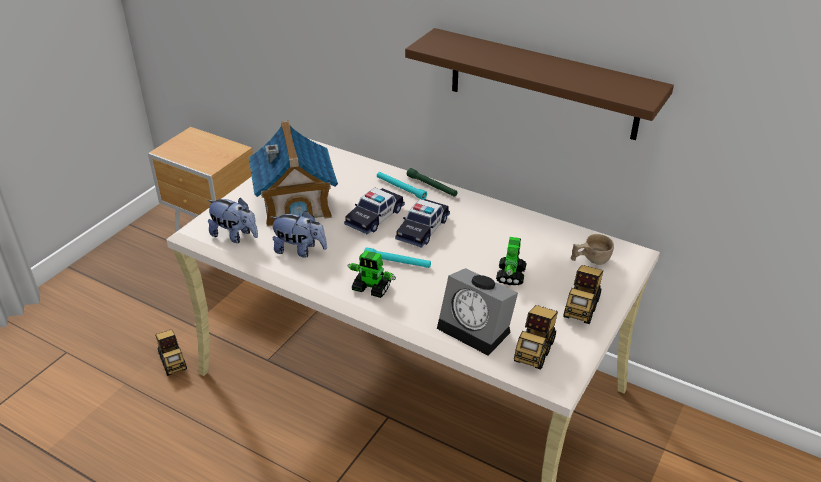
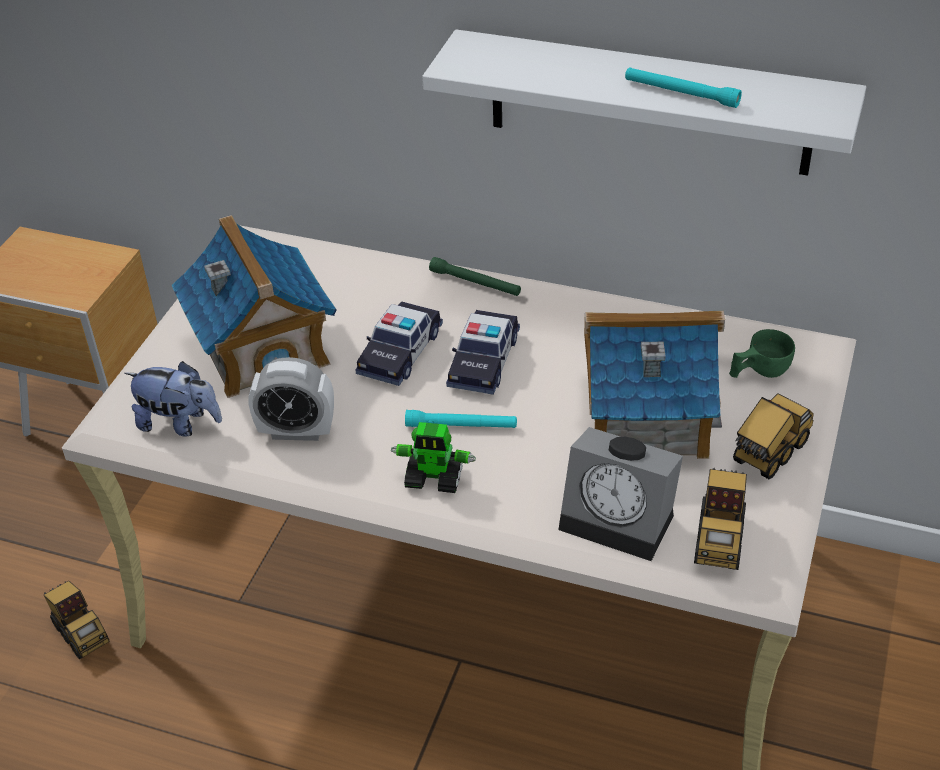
camera: 10 degrees left, 5 degrees up
plush toy [270,211,327,258] -> alarm clock [248,357,334,441]
turquoise flashlight [377,172,427,200] -> turquoise flashlight moved to [625,67,742,108]
brown shelf [405,28,674,140] -> white shelf [422,29,866,176]
toy robot [496,237,527,285] -> toy house [584,310,725,459]
toy truck [564,265,603,324] -> toy truck turned 150 degrees counterclockwise [733,393,814,479]
beige cup [571,234,614,265] -> green cup [729,329,795,378]

